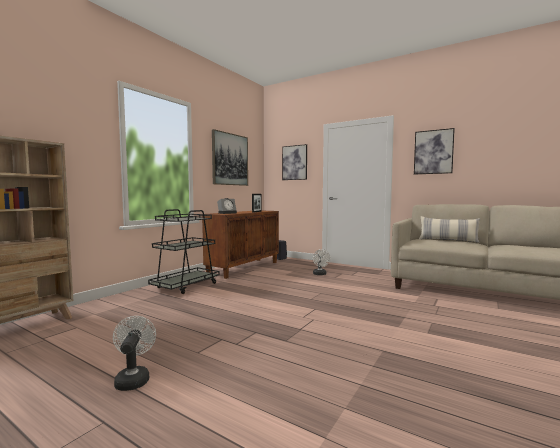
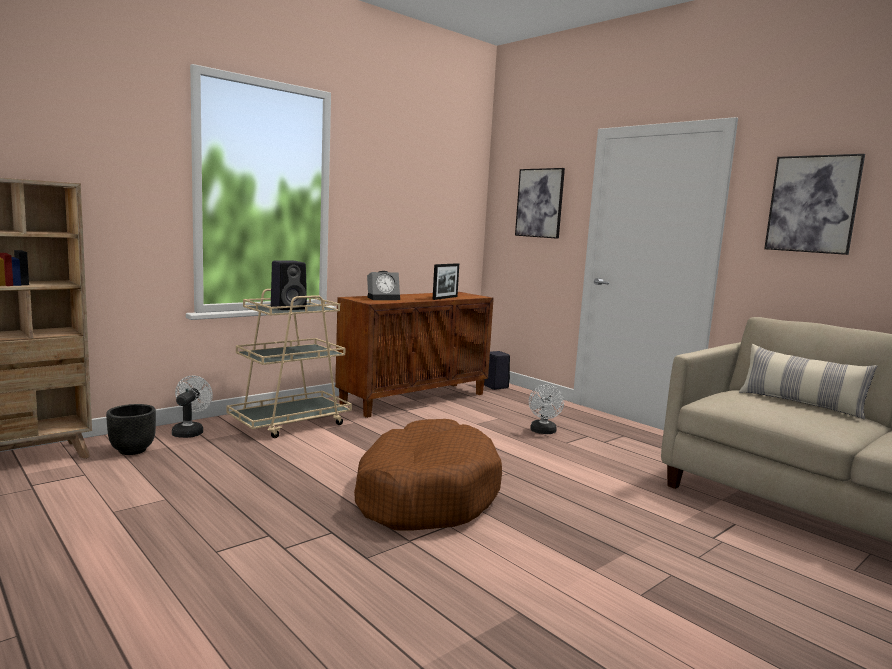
camera: 15 degrees right, 5 degrees up
white fan [113,316,156,391] -> white fan moved to [172,376,213,438]
black cart [148,209,220,294] -> beige cart [227,289,352,438]
picture [212,129,248,186] -> none
none -> black planter [106,404,156,455]
none -> black speaker [271,260,307,310]
none -> brown dog bed [354,419,502,531]

